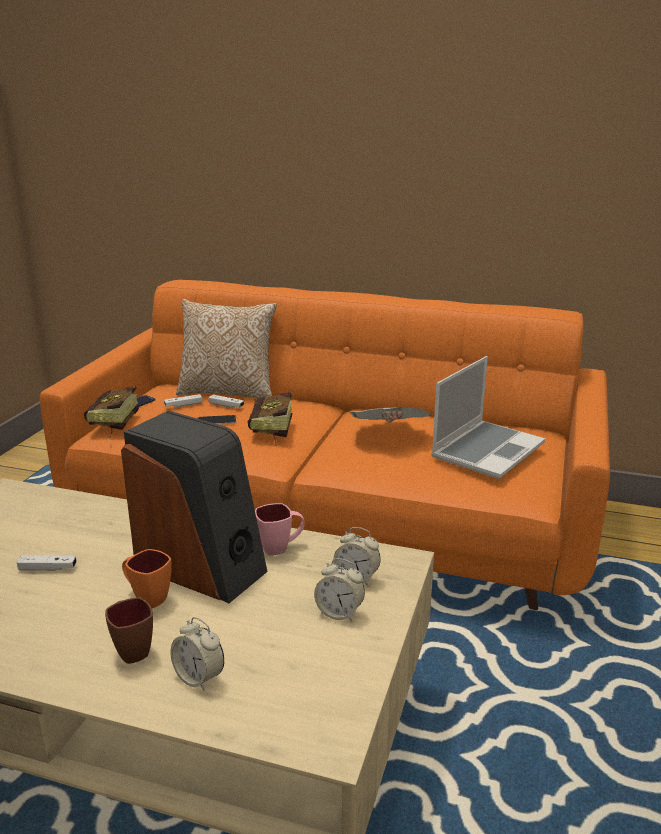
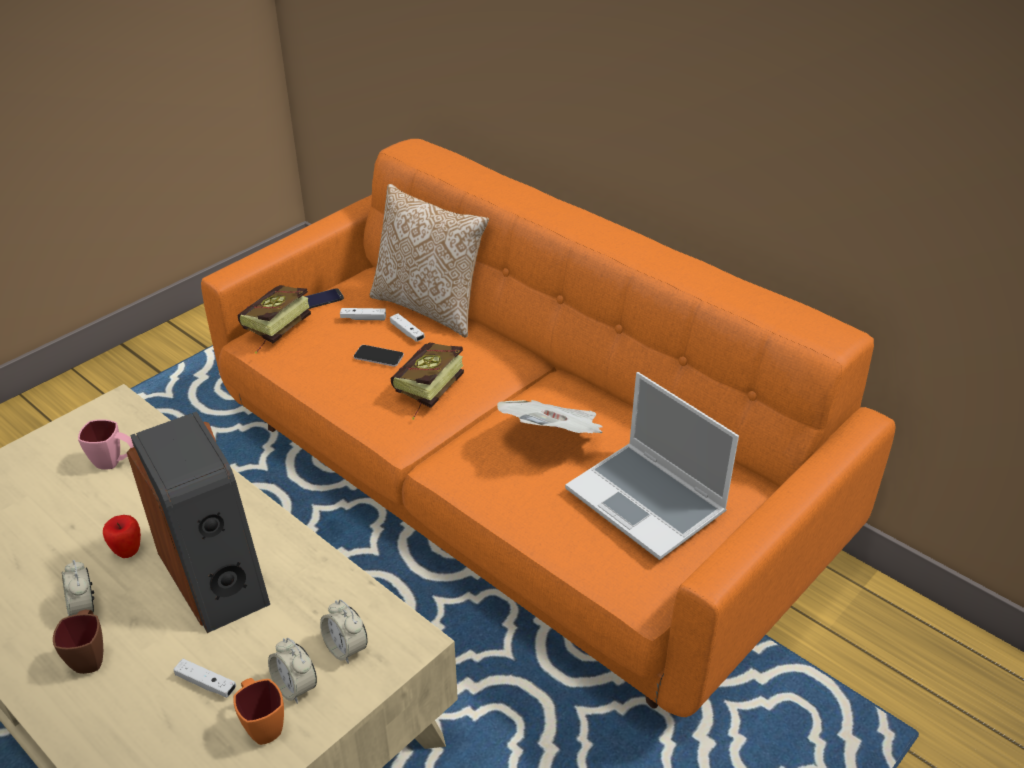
camera: 25 degrees right, 15 degrees up
white game controller [17,556,77,571] -> white game controller moved to [173,659,236,698]
orange mug [122,549,172,608] -> orange mug moved to [233,678,284,745]
alarm clock [171,617,224,691] -> alarm clock moved to [62,560,94,616]
pink mug [255,503,305,555] -> pink mug moved to [78,419,134,470]
laptop [431,356,545,479] -> laptop turned 75 degrees clockwise [565,372,739,560]
none -> apple [103,515,141,558]

